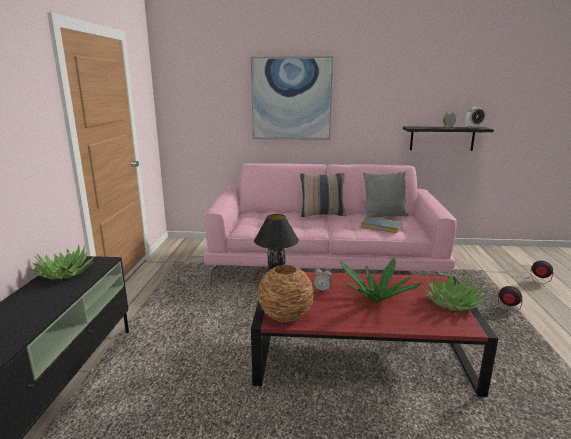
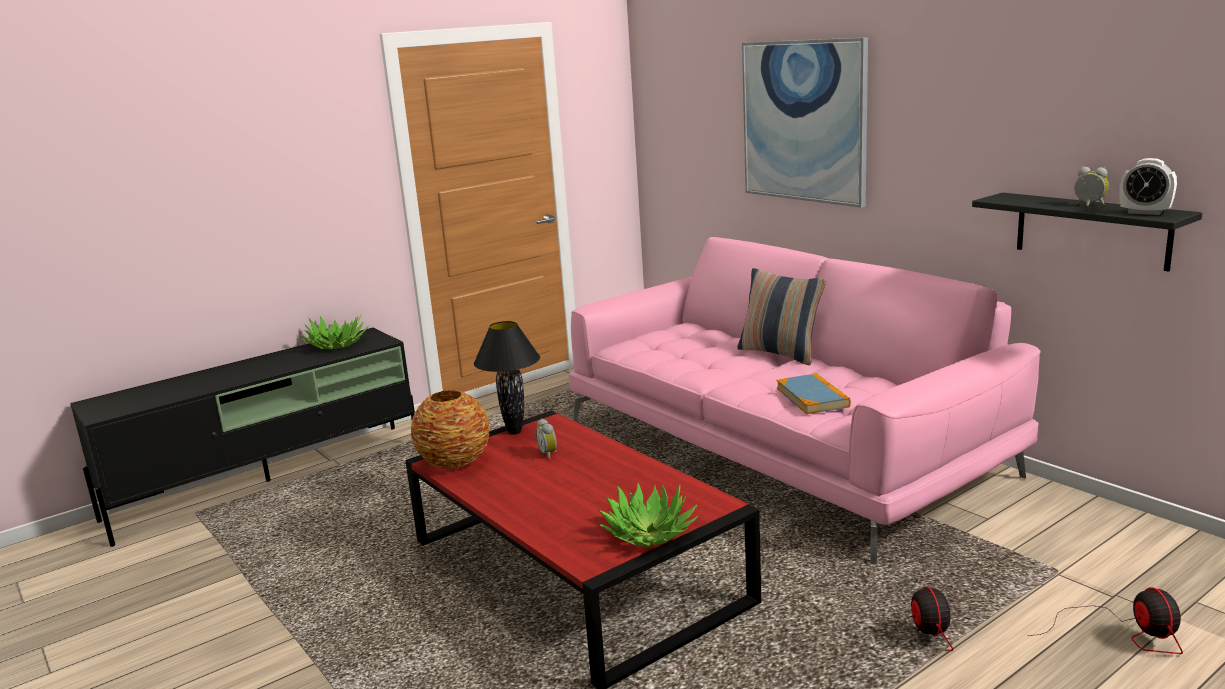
camera: 50 degrees right, 0 degrees up
potted plant [340,258,422,302] -> none
grey pillow [363,172,409,218] -> none

